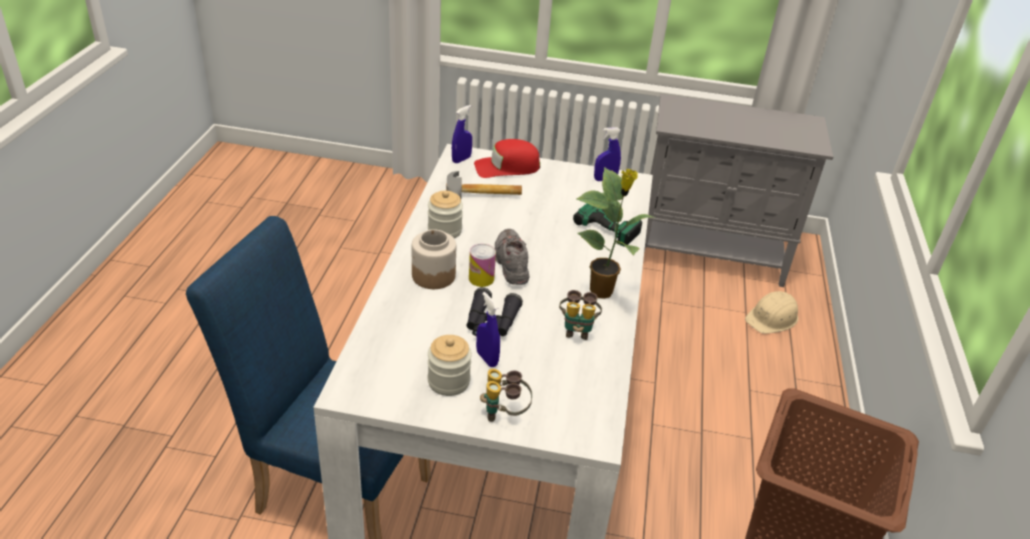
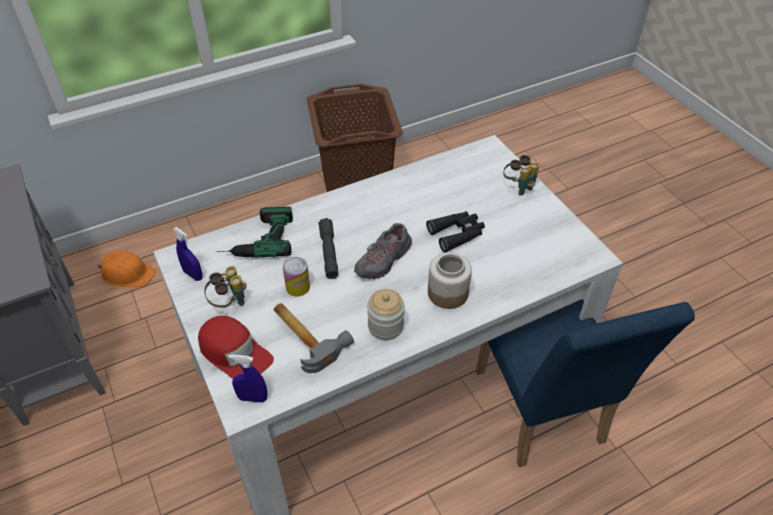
camera: 125 degrees left, 10 degrees up
jar [428,335,472,396] -> none
can [469,244,496,287] -> can moved to [283,257,310,296]
blue spray bottle [476,292,500,367] -> none
binoculars [559,290,602,340] -> binoculars moved to [204,266,246,308]
potted plant [577,167,654,299] -> none
beige hard hat [745,291,798,334] -> orange hard hat [98,251,156,287]
none -> grey flashlight [318,218,338,279]

